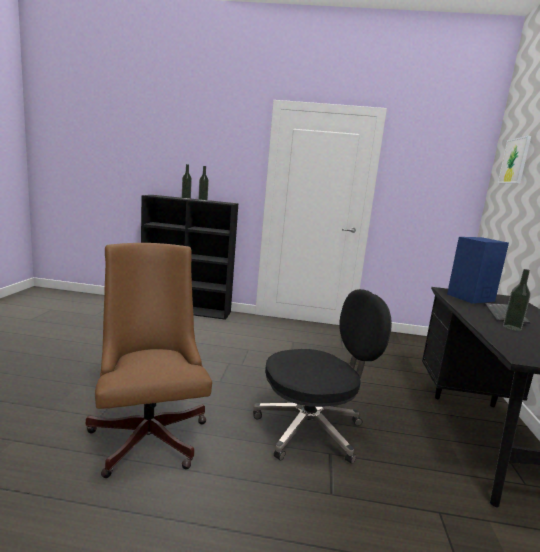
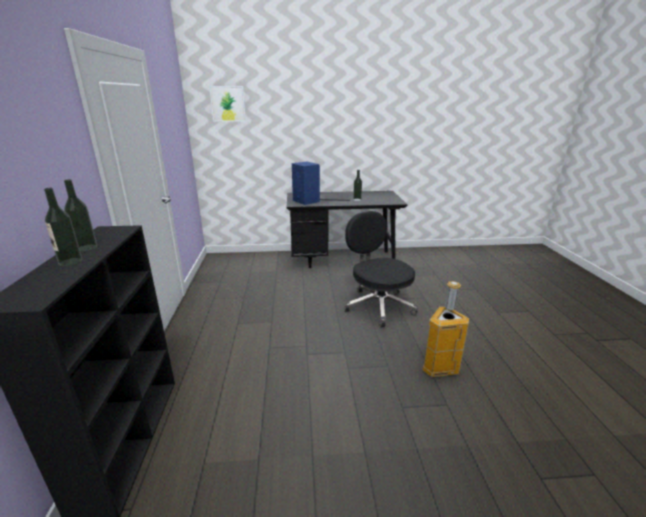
camera: 100 degrees left, 10 degrees up
brown office chair [86,243,212,478] -> trash can [423,281,469,377]

